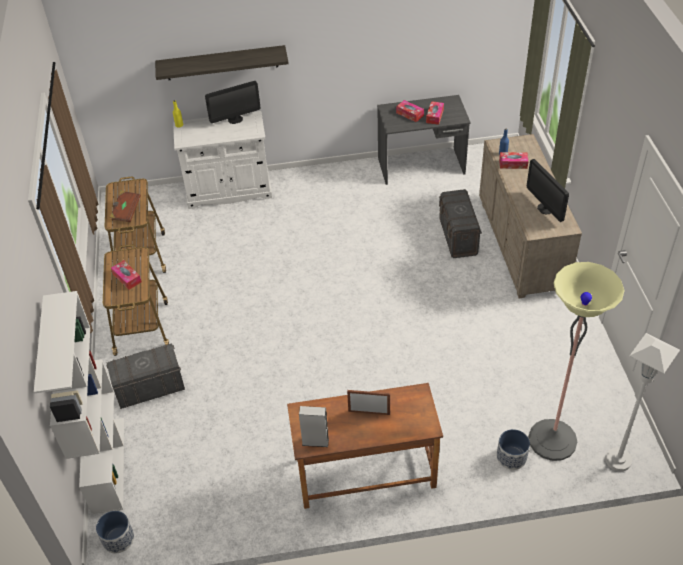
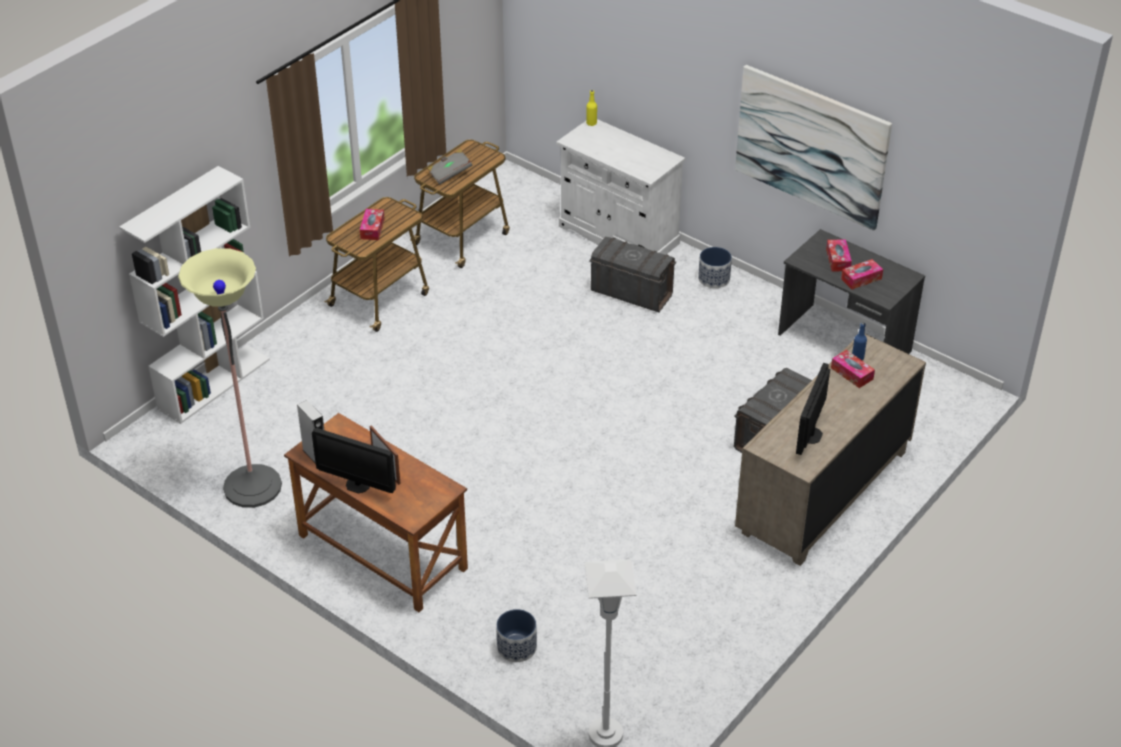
camera: 45 degrees right, 5 degrees down
planter [96,511,134,553] -> planter moved to [698,247,732,288]
grey storage box [106,343,185,409] -> grey storage box moved to [589,236,676,312]
brown book [110,191,141,222] -> grey book [427,149,472,185]
shelf [155,45,289,80] -> none
monitor [205,81,260,124] -> monitor moved to [312,428,396,493]
floor lamp [528,262,625,461] -> floor lamp moved to [178,248,282,508]
none -> picture [735,65,892,231]

